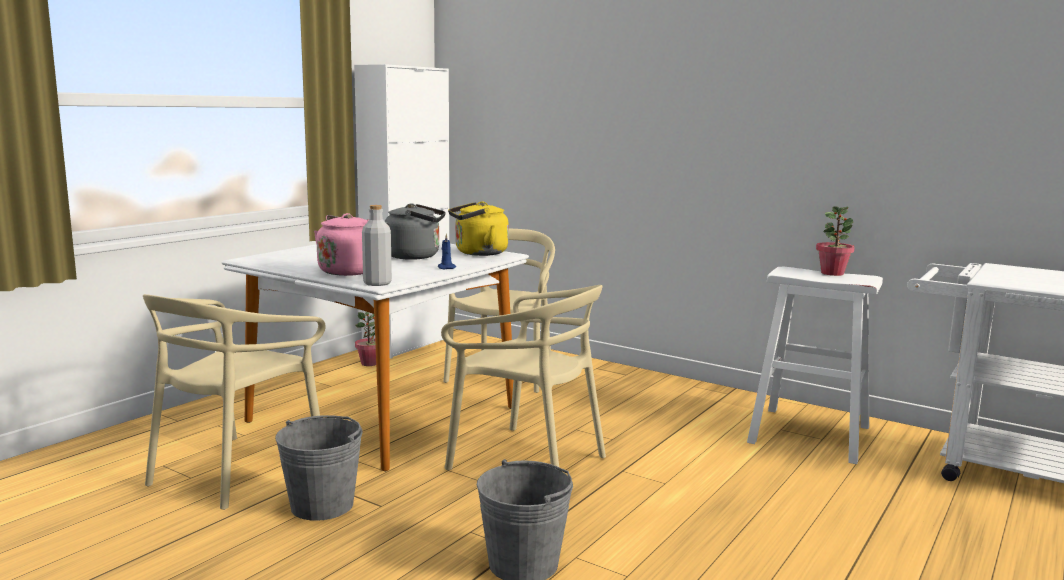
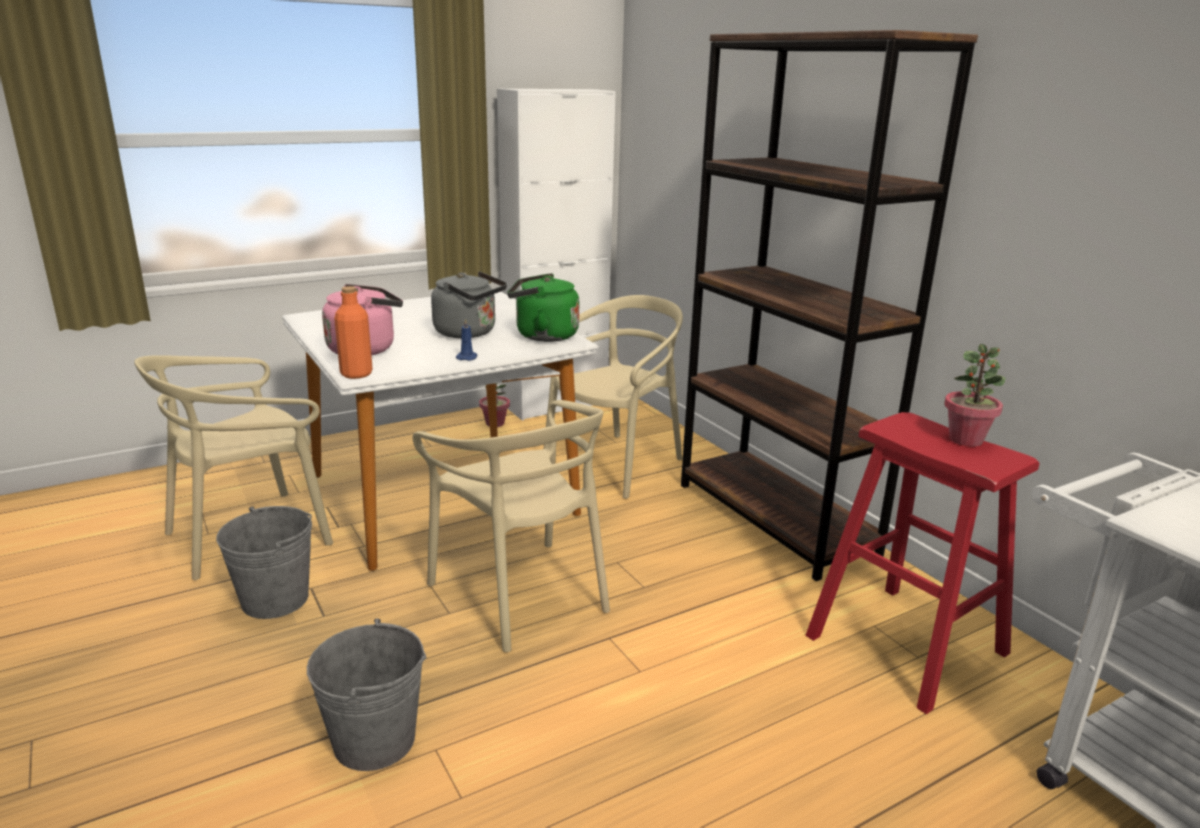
camera: 25 degrees right, 10 degrees up
grey bottle [362,205,392,286] -> orange bottle [334,286,373,379]
yellow kettle [448,202,509,256] -> green kettle [507,273,579,342]
white stool [747,267,883,464] -> red stool [806,412,1039,714]
none -> brown bookcase [681,30,978,581]

